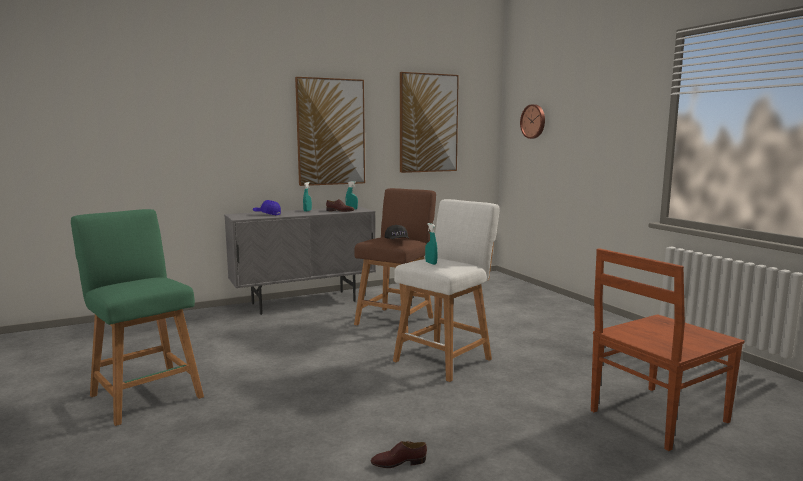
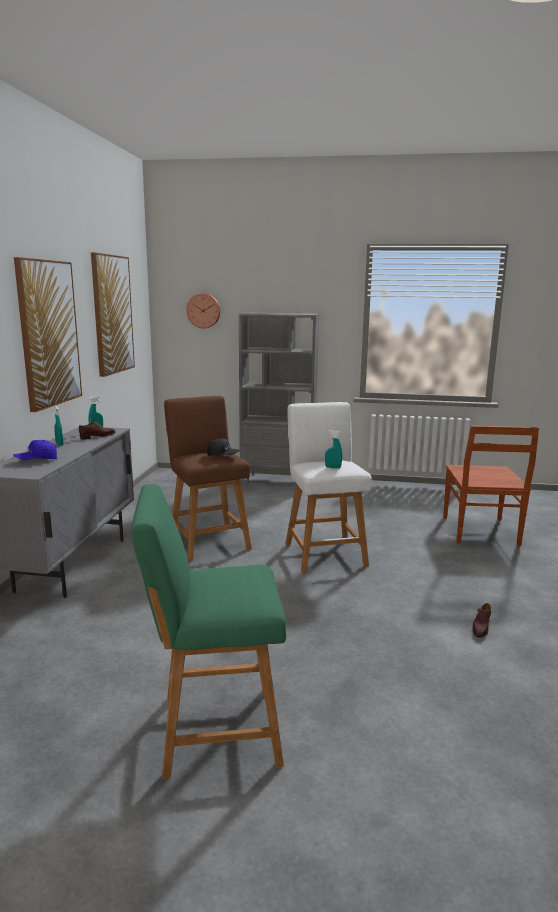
camera: 55 degrees left, 5 degrees up
none -> grey bookcase [239,312,319,483]

